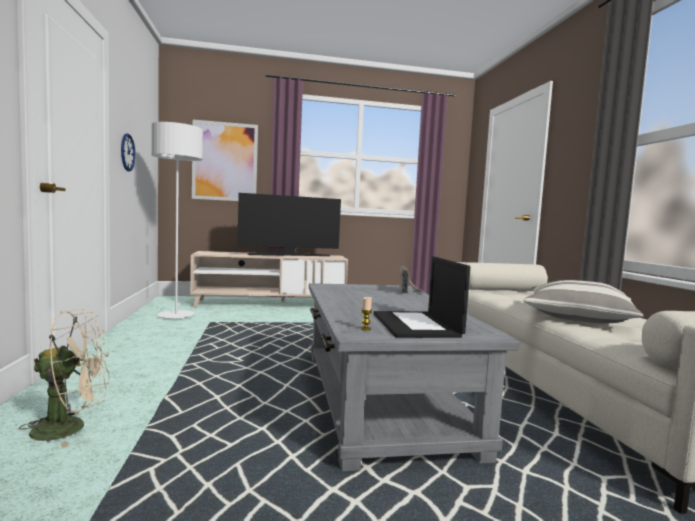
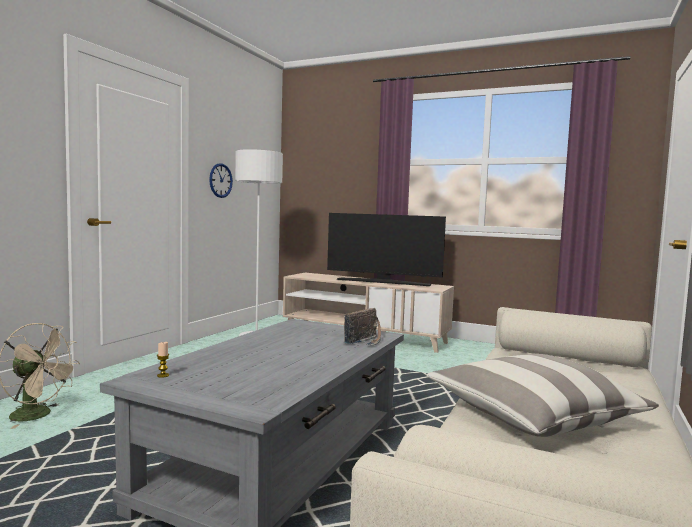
camera: 35 degrees right, 0 degrees up
picture [192,119,258,201] -> none
laptop [373,256,470,338] -> none

